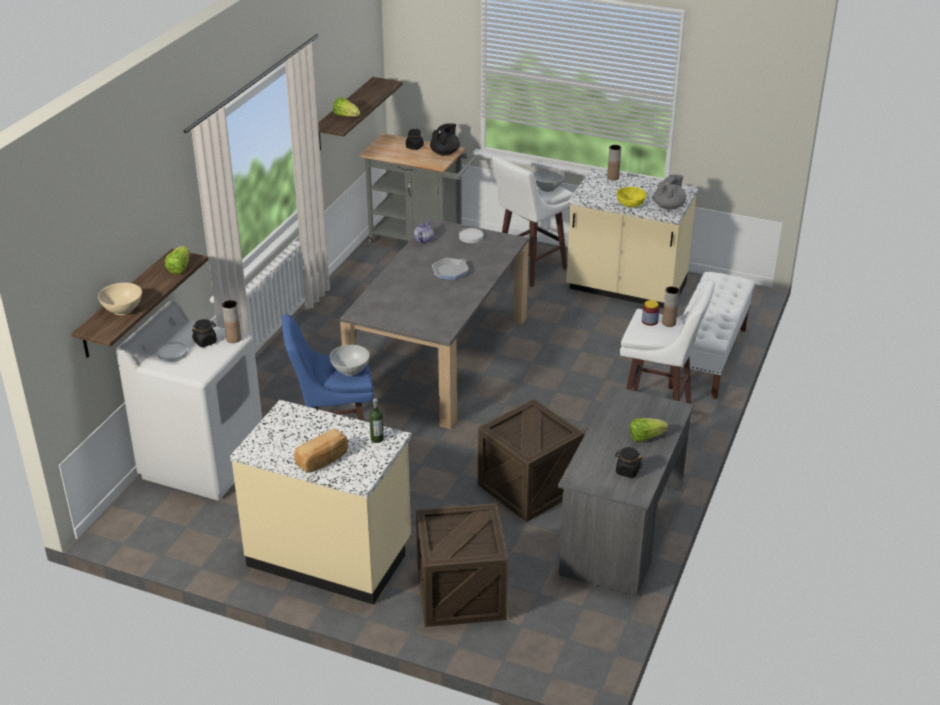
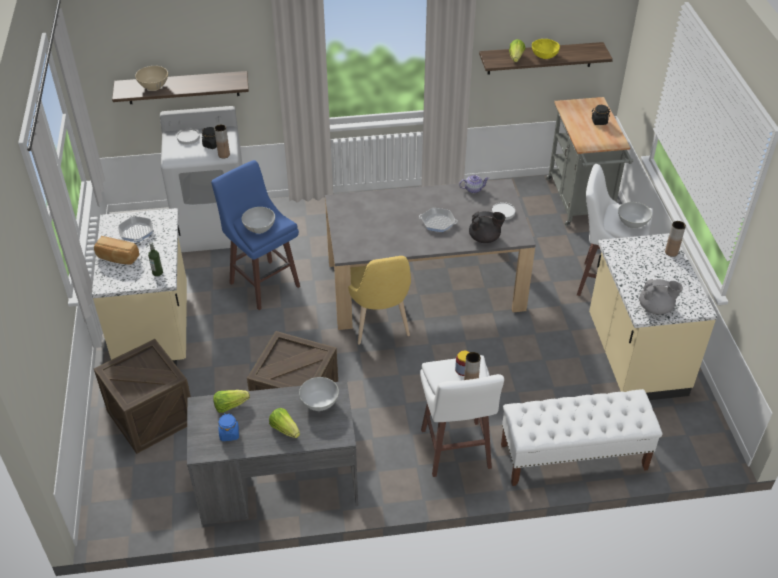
camera: 60 degrees right, 10 degrees up
lettuce [165,246,189,274] -> lettuce moved to [213,390,250,413]
black teapot [430,123,460,156] -> black teapot moved to [469,211,506,243]
black jar [615,447,642,478] -> blue jar [218,413,239,441]
yellow bowl [617,187,647,207] -> yellow bowl moved to [532,39,560,59]
none -> frying pan [118,215,153,242]
none -> white bowl [299,377,339,411]
none -> yellow chair [348,256,411,344]

